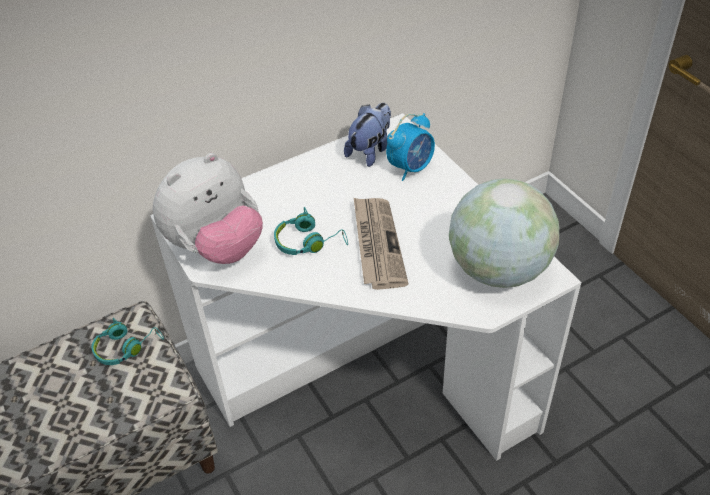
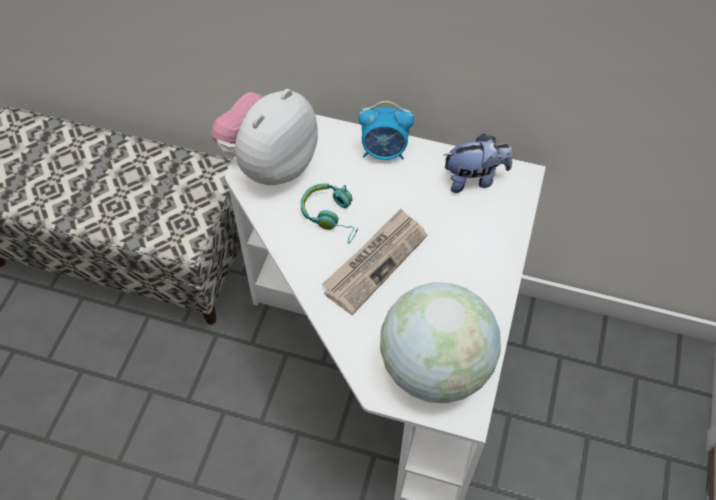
camera: 45 degrees right, 10 degrees up
turquoise headphones [91,318,164,365] -> none
plush toy [153,153,263,264] -> plush toy turned 120 degrees clockwise [211,89,318,185]
alarm clock [386,113,435,181] -> alarm clock moved to [358,101,414,160]

